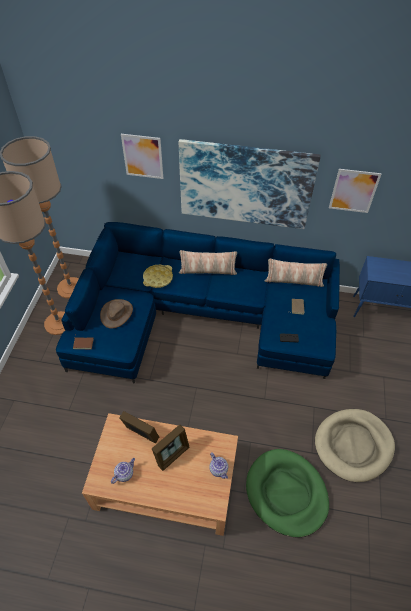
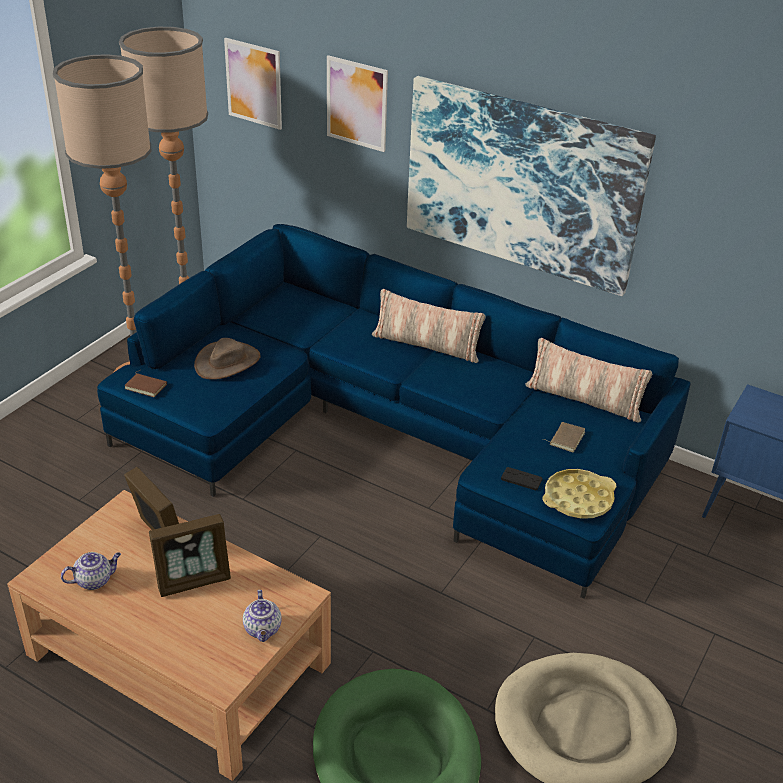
camera: 20 degrees right, 15 degrees down
yellow tray [143,265,173,288] -> yellow tray moved to [543,469,616,519]
picture [329,169,382,213] -> picture moved to [224,38,282,130]

